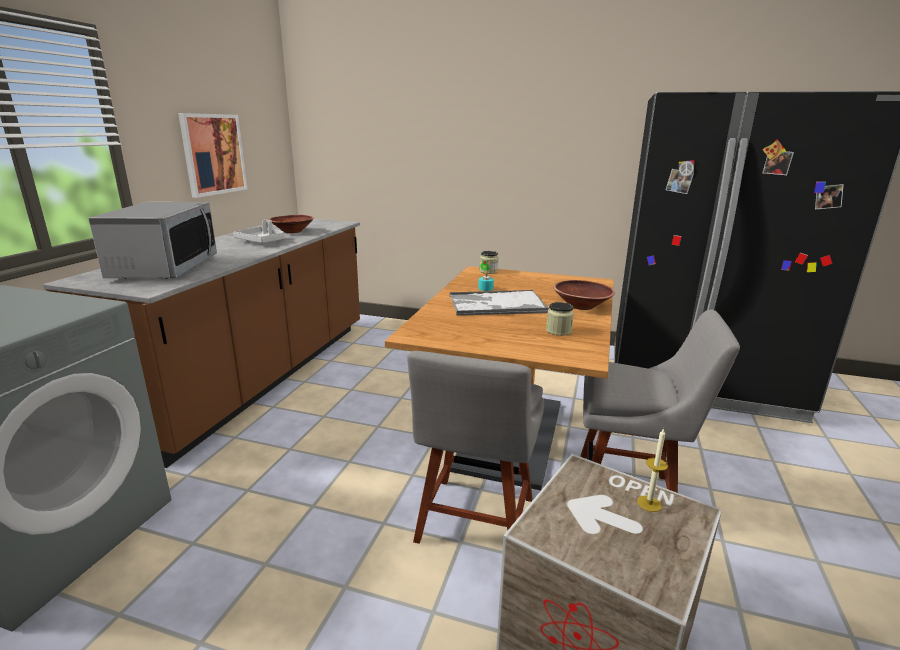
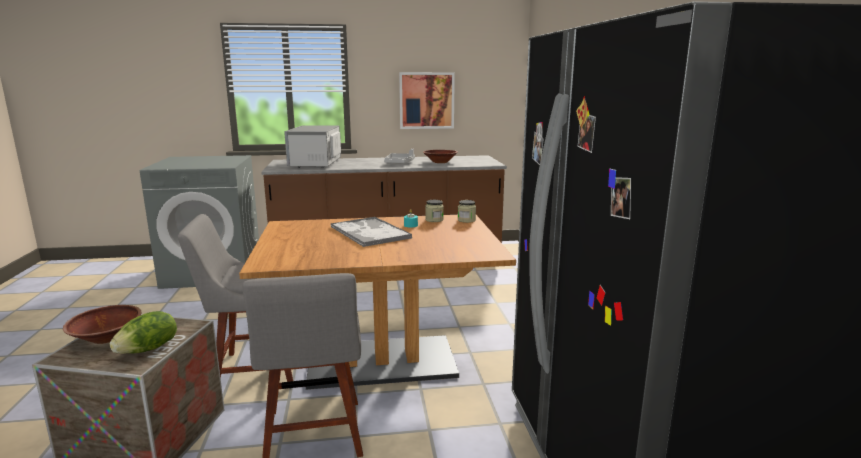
camera: 65 degrees right, 5 degrees down
microwave [88,202,217,279] -> microwave turned 120 degrees clockwise [284,125,341,168]
jar [546,302,574,336] -> jar moved to [425,200,444,222]
brown bowl [553,280,615,310] -> brown bowl moved to [63,305,141,344]
candle [637,428,668,512] -> lettuce [110,311,177,354]

